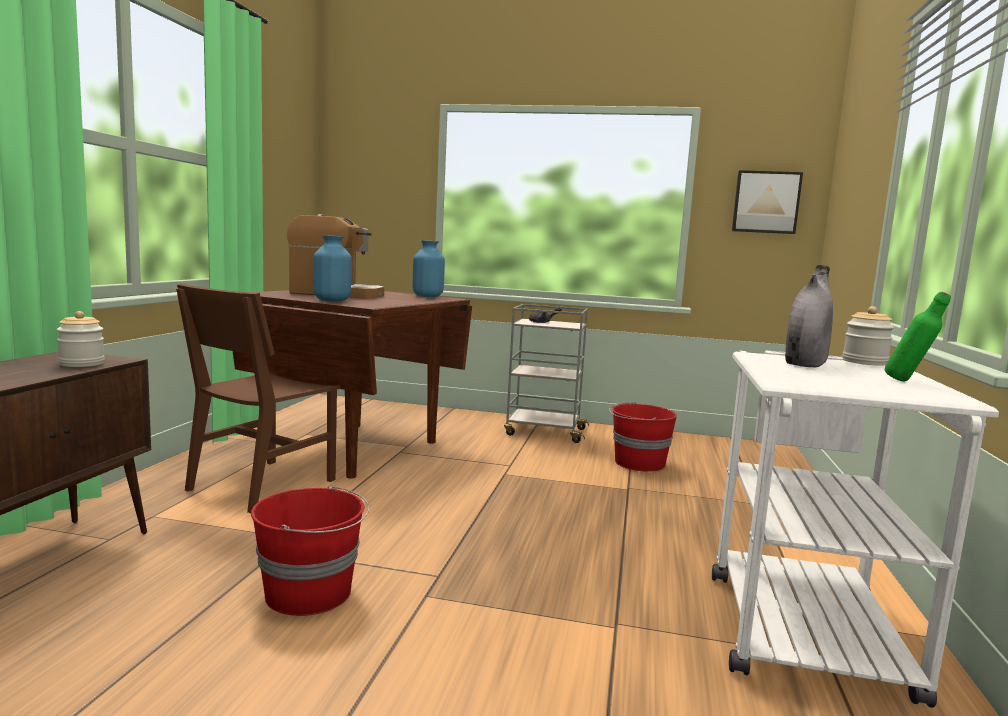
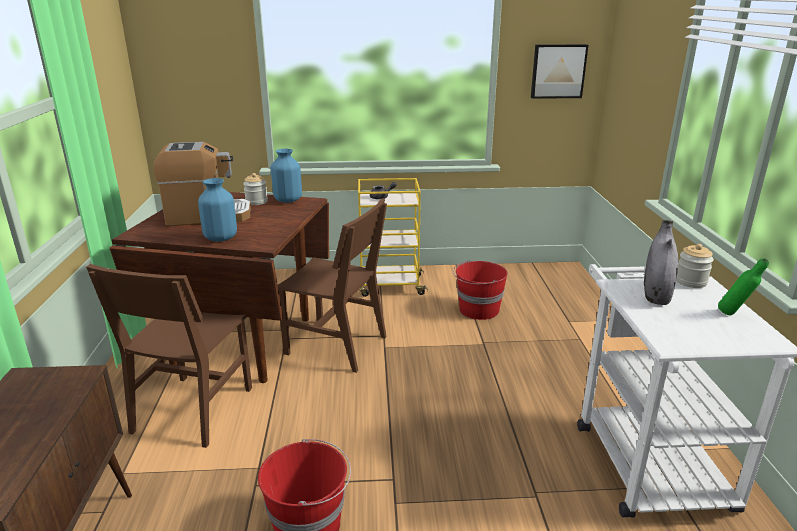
camera: 15 degrees left, 15 degrees up
jar [57,311,105,367] -> jar moved to [243,173,268,205]
grey cart [504,304,589,443] -> yellow cart [358,178,428,297]
none -> brown chair [278,198,387,373]

